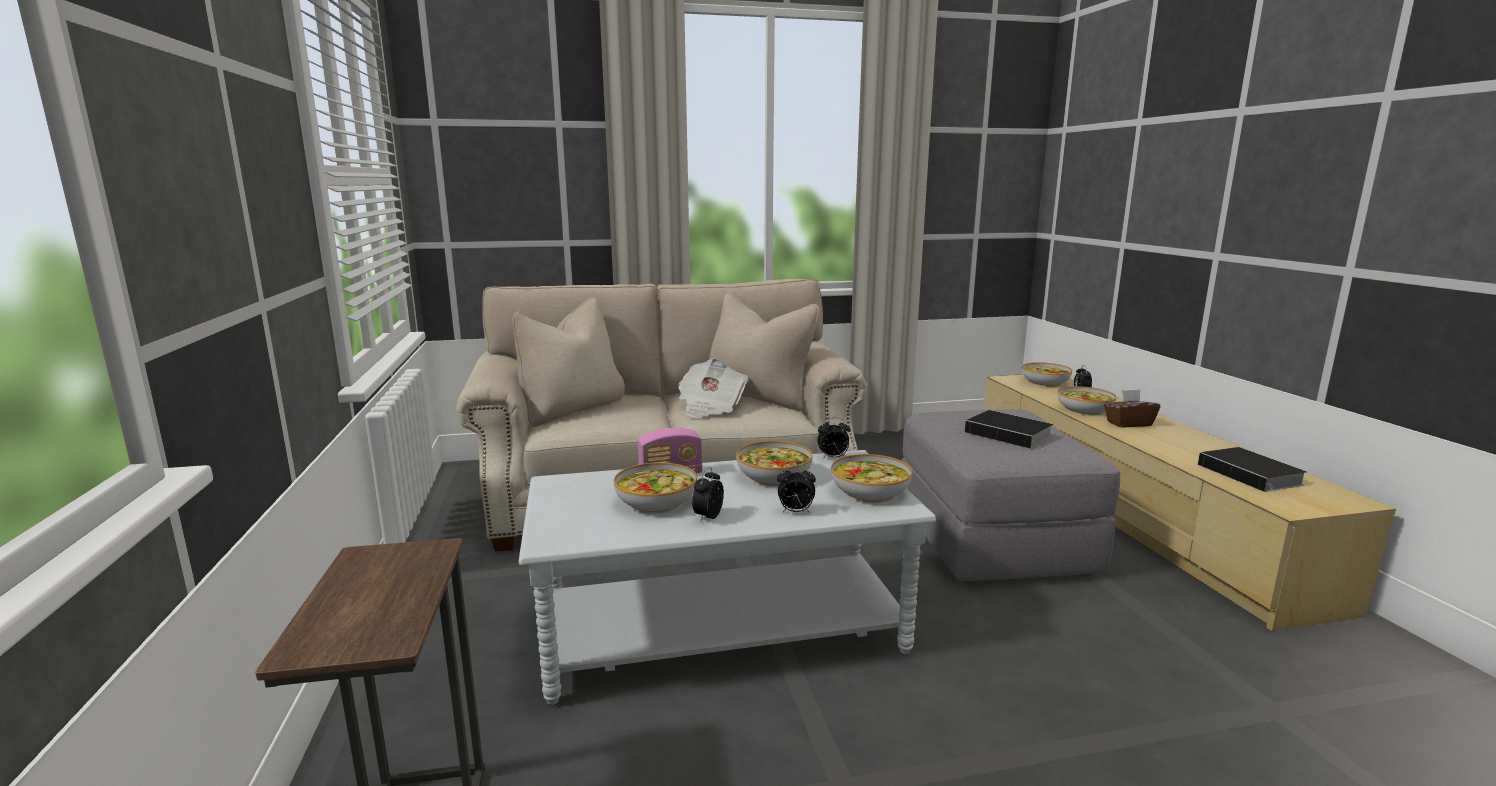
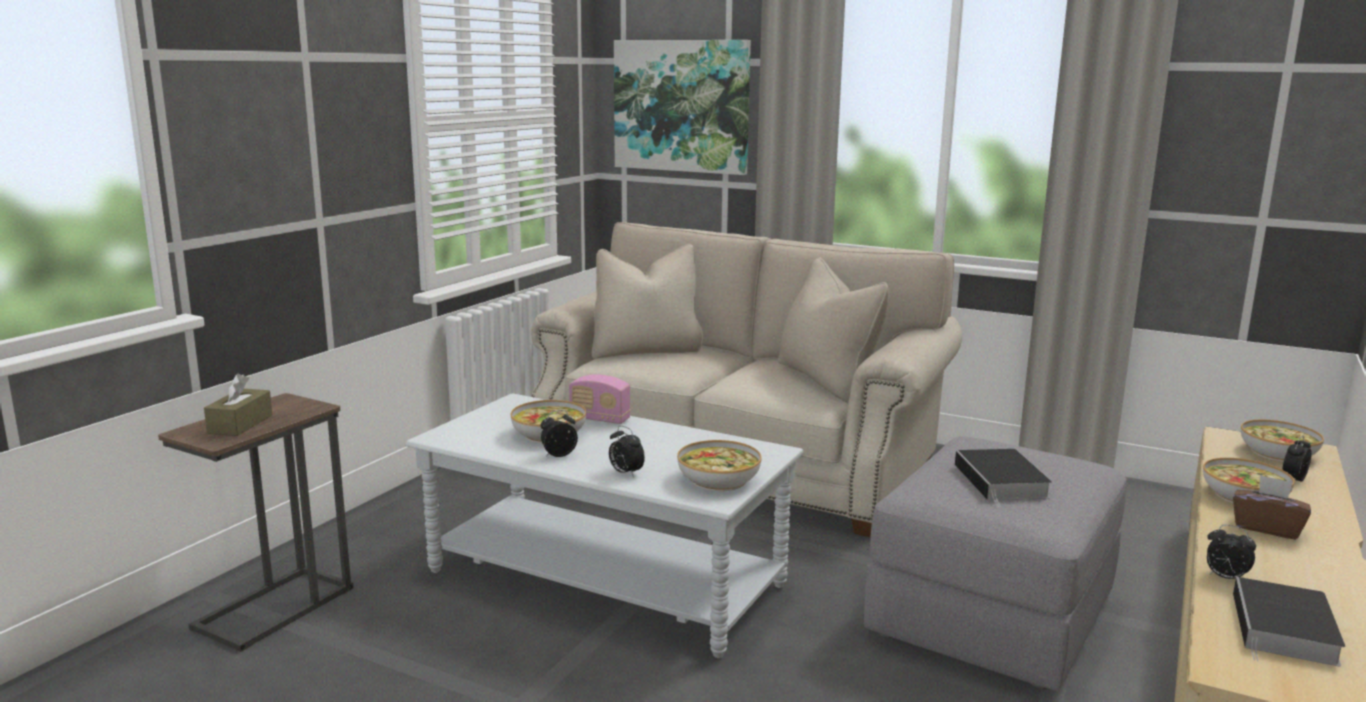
camera: 40 degrees right, 0 degrees up
newspaper [678,358,749,418] -> none
bowl [736,441,813,486] -> none
alarm clock [817,418,850,458] -> alarm clock moved to [1207,524,1256,579]
none -> brown tissue box [204,373,273,436]
none -> picture [614,40,751,175]

